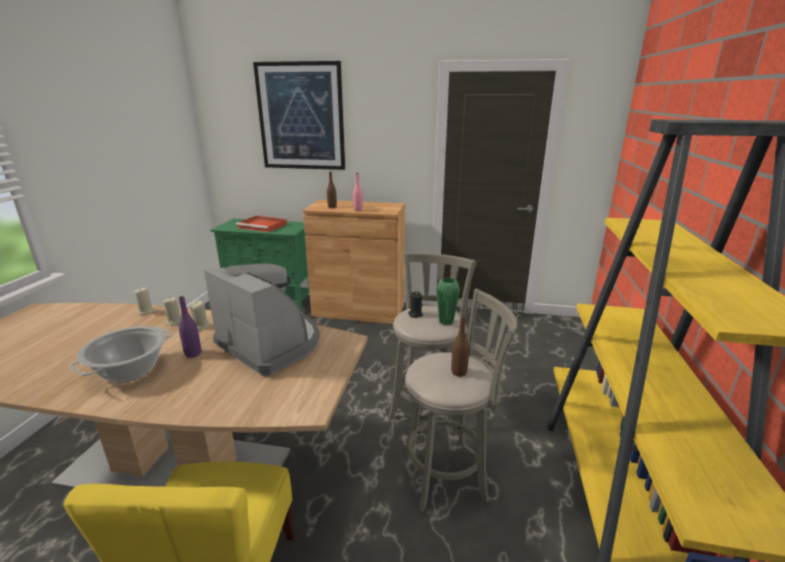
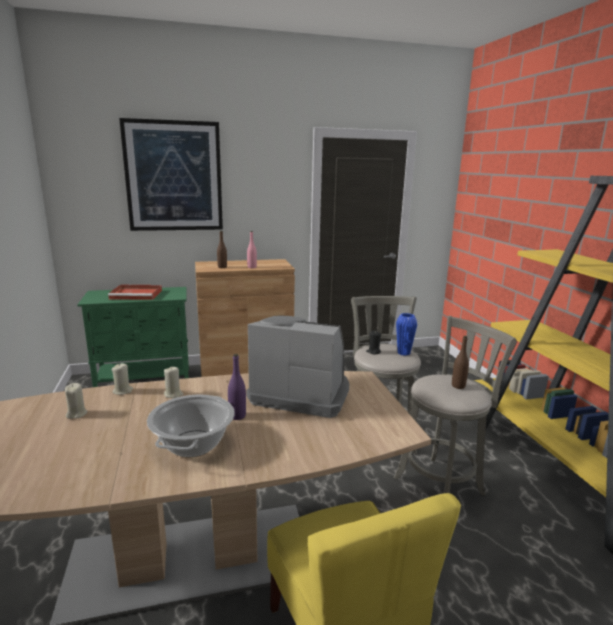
camera: 25 degrees left, 5 degrees down
beige candle [190,301,210,330] -> beige candle moved to [65,383,87,419]
green vase [436,278,460,325] -> blue vase [396,313,417,356]

